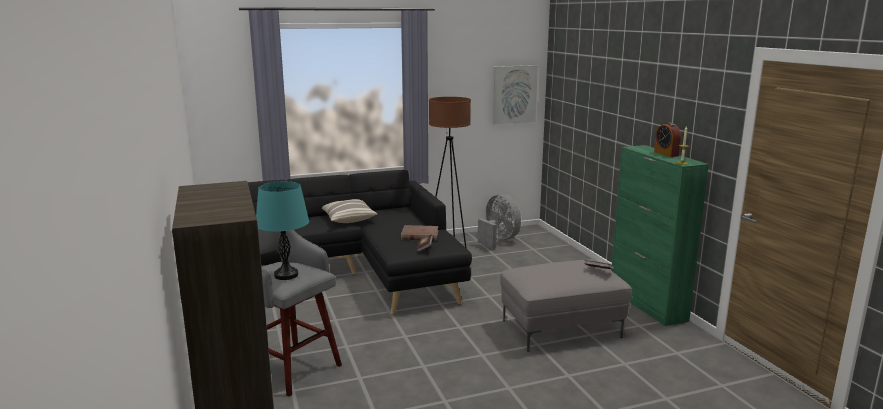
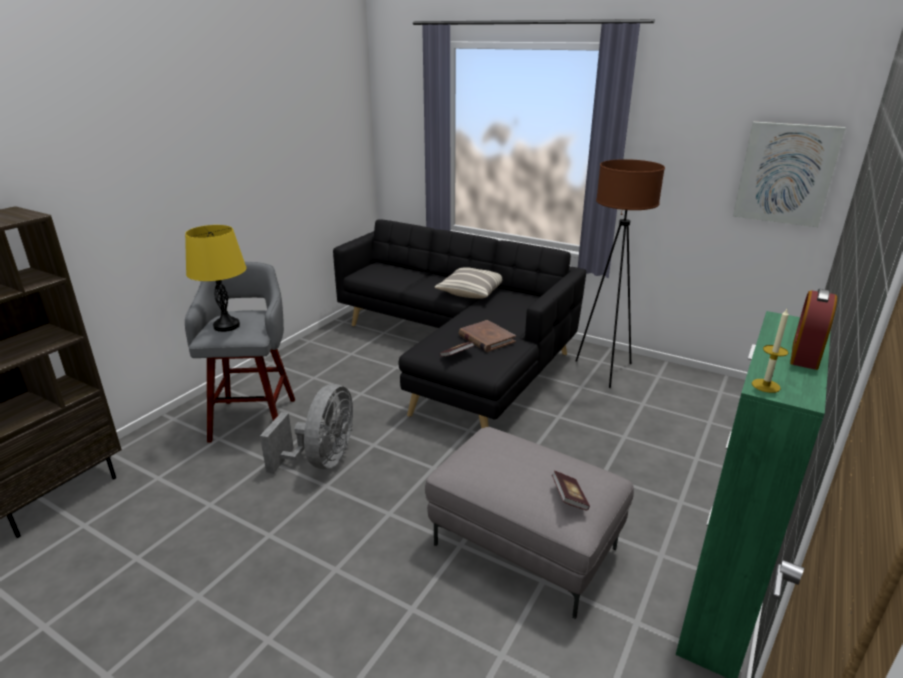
camera: 50 degrees right, 10 degrees up
turquoise table lamp [256,181,309,280] -> yellow table lamp [185,225,246,332]
grey fan [478,194,521,249] -> grey fan moved to [260,384,353,474]

